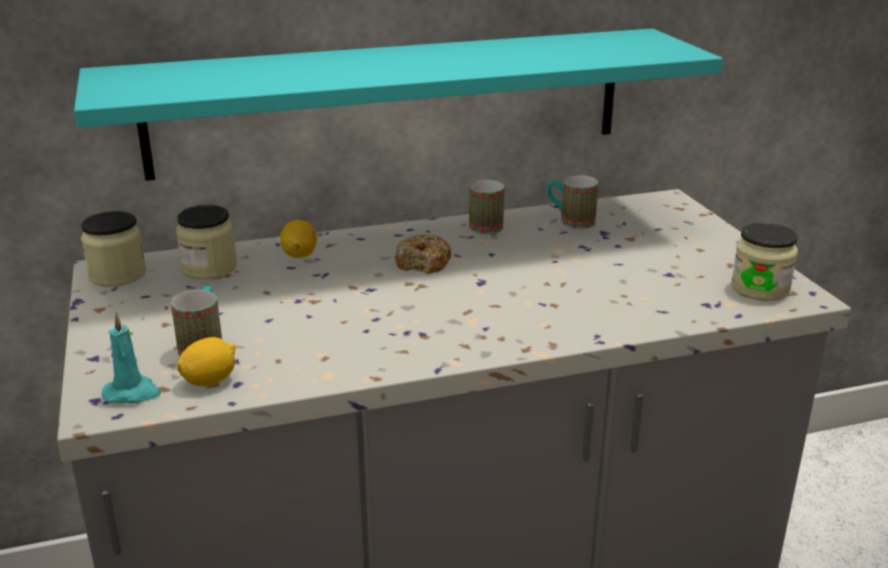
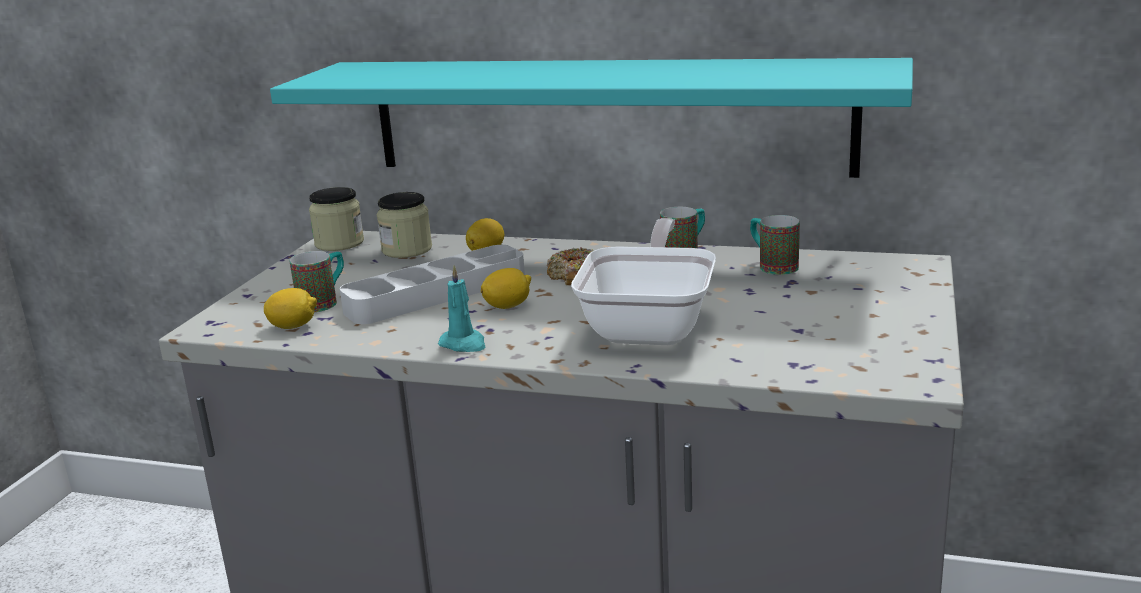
camera: 35 degrees right, 5 degrees down
turquoise candle [102,312,161,404] -> turquoise candle moved to [438,265,485,352]
jar [731,223,798,301] -> none
none -> grey tray [340,245,525,324]
none -> lemon [480,268,531,309]
none -> frying pan [571,218,716,345]

